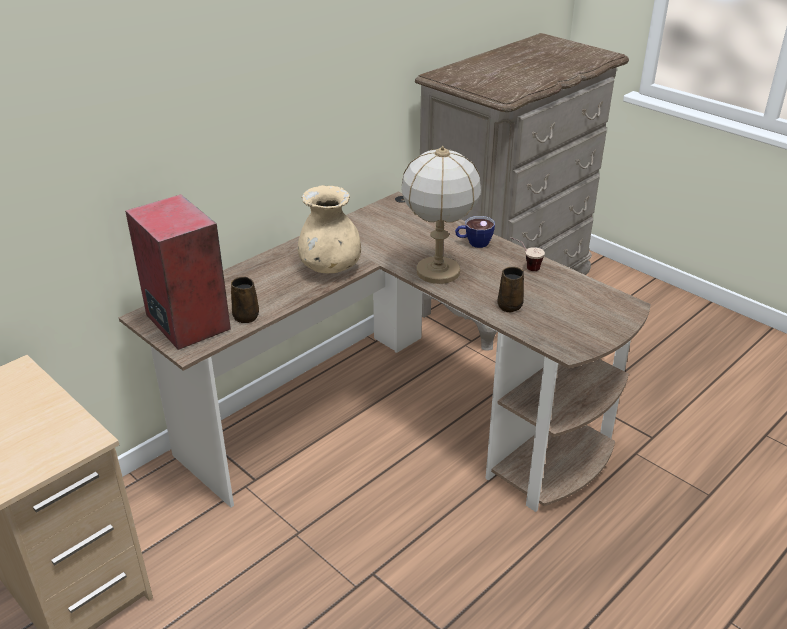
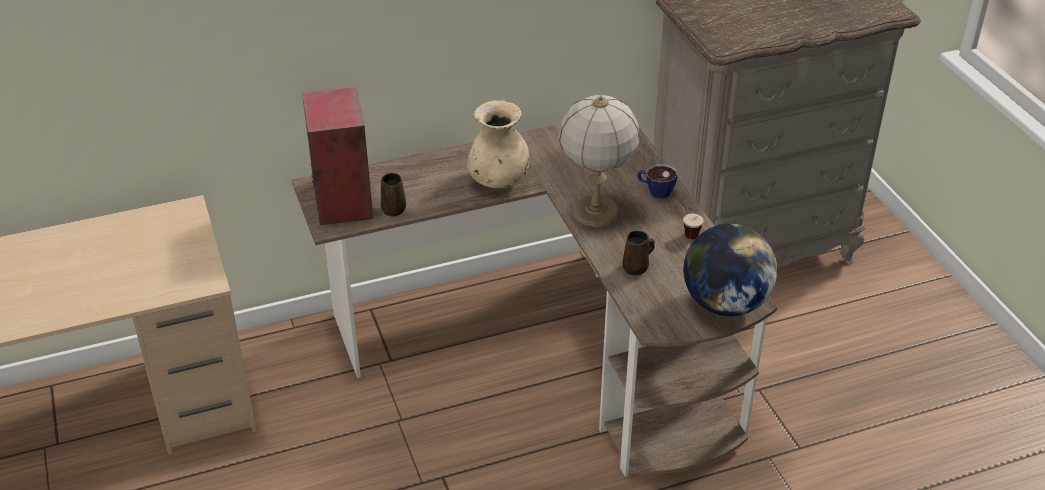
camera: 25 degrees right, 5 degrees up
none -> globe [684,224,777,316]

